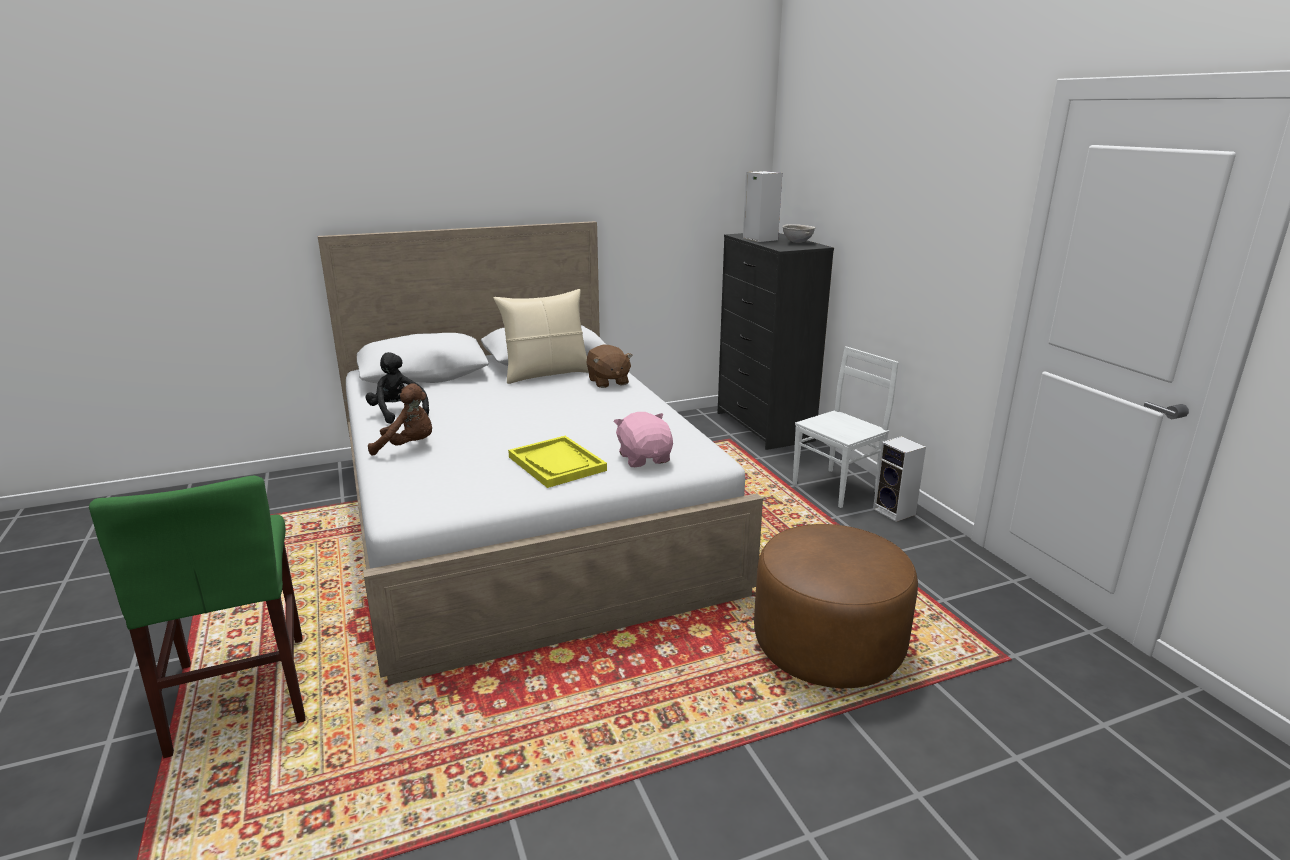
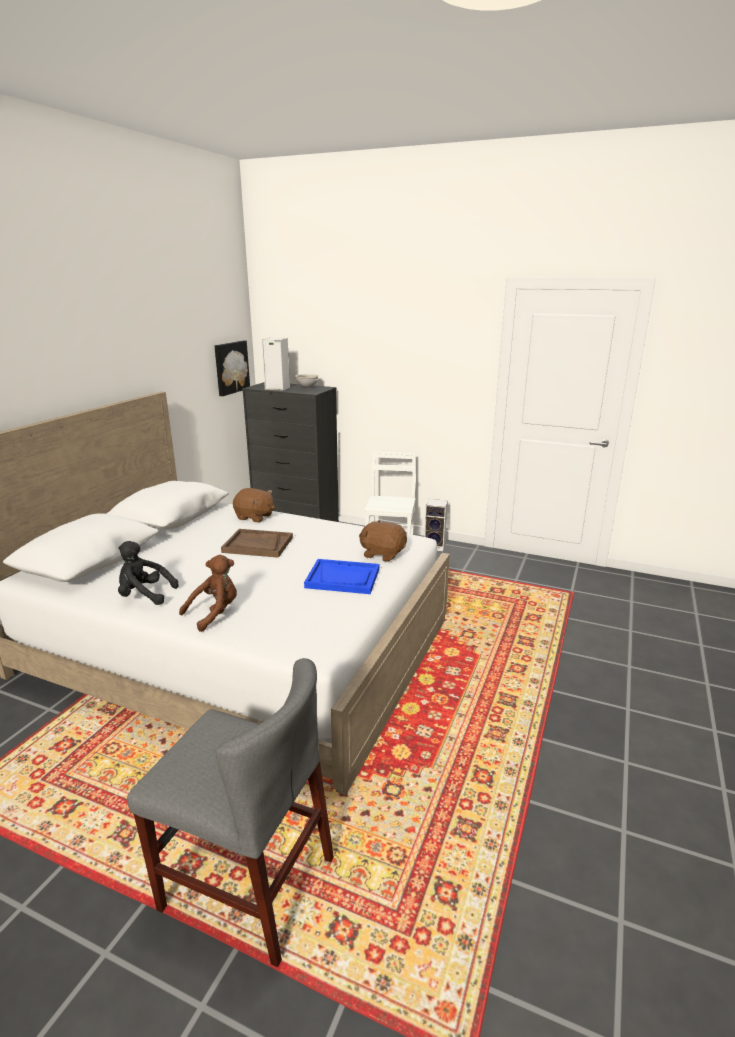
camera: 45 degrees left, 0 degrees up
green chair [89,476,305,758] -> grey chair [127,658,334,967]
beige pillow [494,289,589,384] -> none
yellow tray [508,436,607,488] -> blue tray [304,559,379,594]
pink plush toy [613,412,673,467] -> brown plush toy [359,520,407,562]
brown ottoman [754,524,918,688] -> none
none -> picture [215,340,250,396]
none -> brown tray [221,529,293,558]

